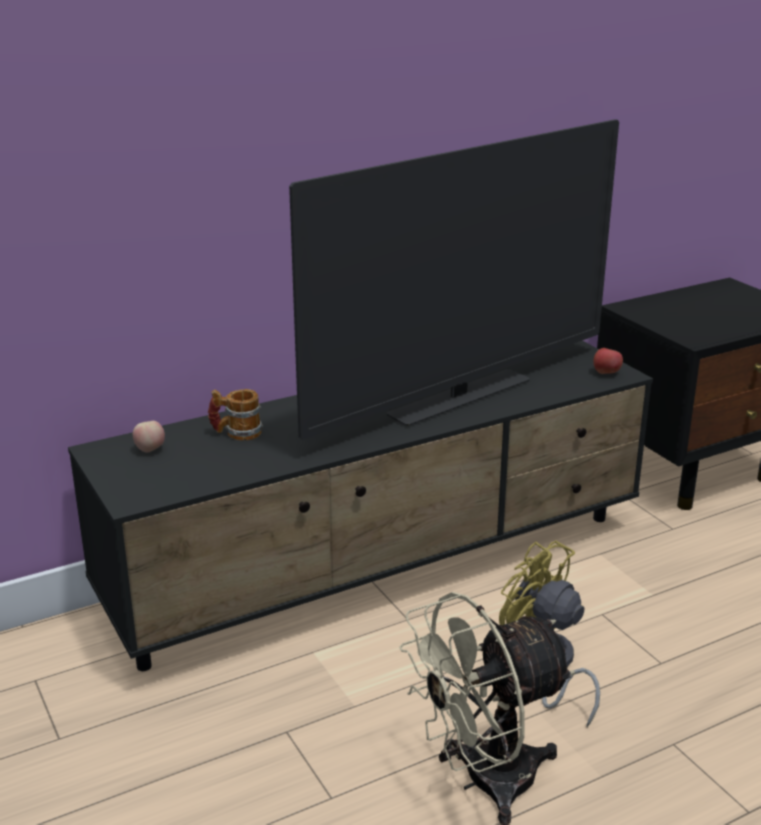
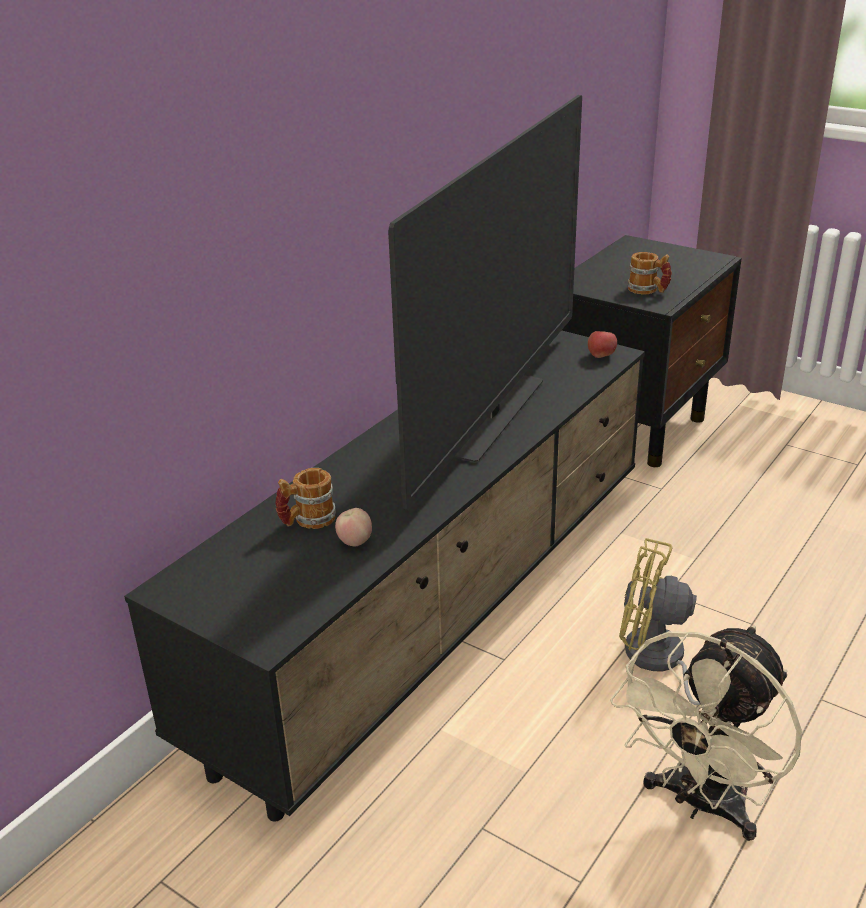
camera: 25 degrees left, 5 degrees up
apple [133,421,165,452] -> apple moved to [335,508,372,546]
none -> mug [628,252,672,295]

